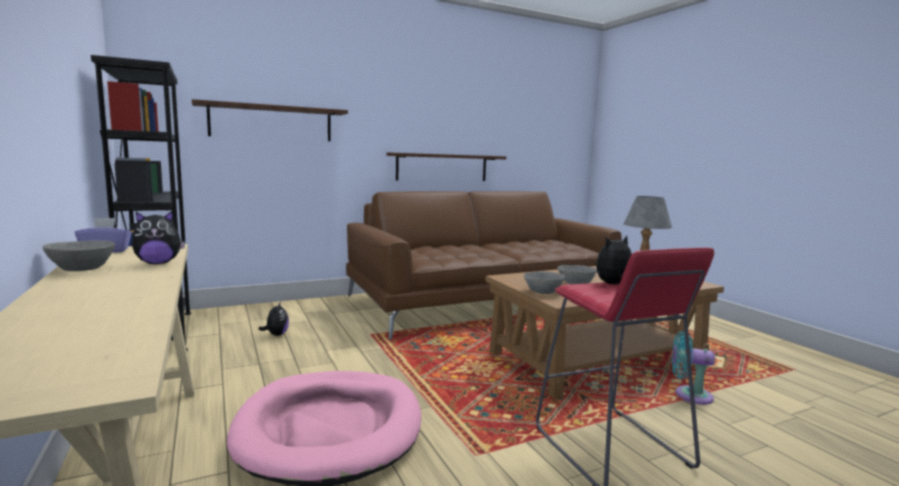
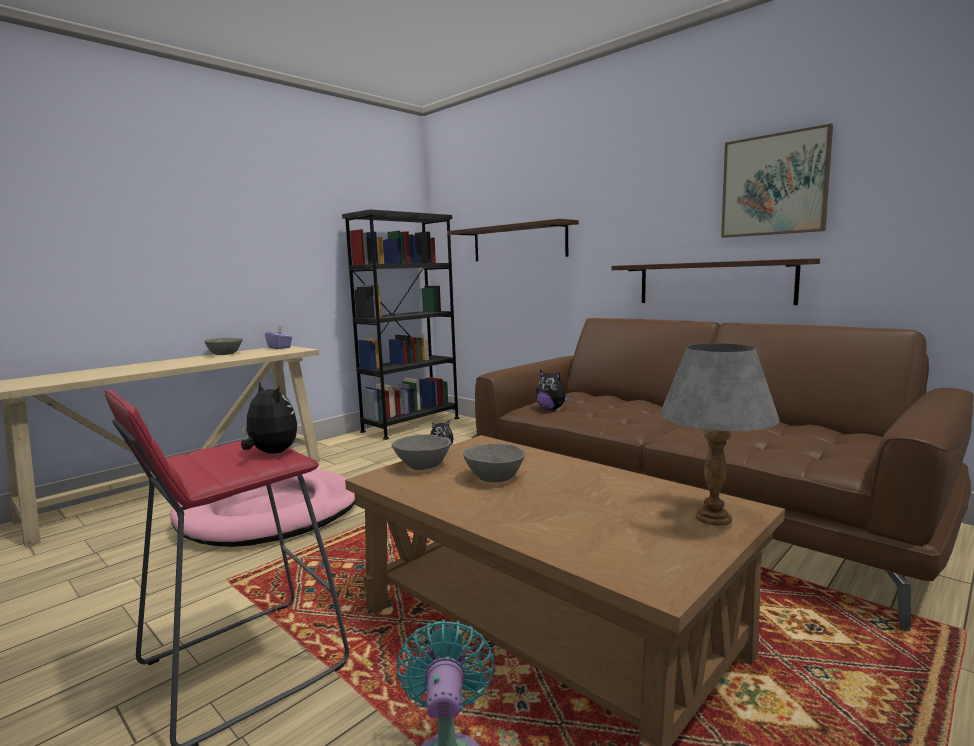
camera: 70 degrees right, 0 degrees up
plush toy [132,211,185,264] -> plush toy moved to [536,370,571,410]
none -> picture [721,124,833,238]

